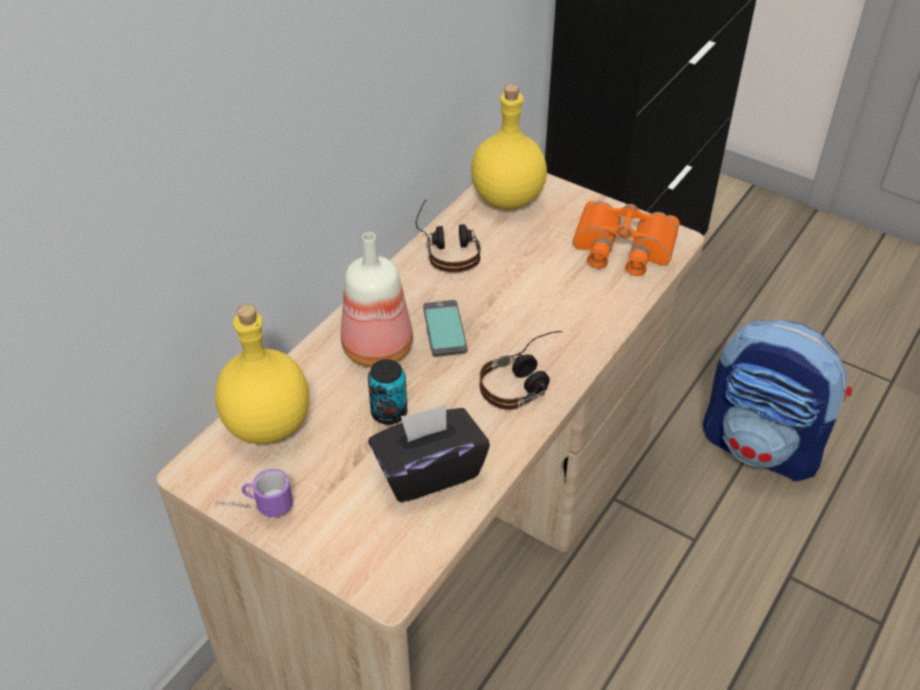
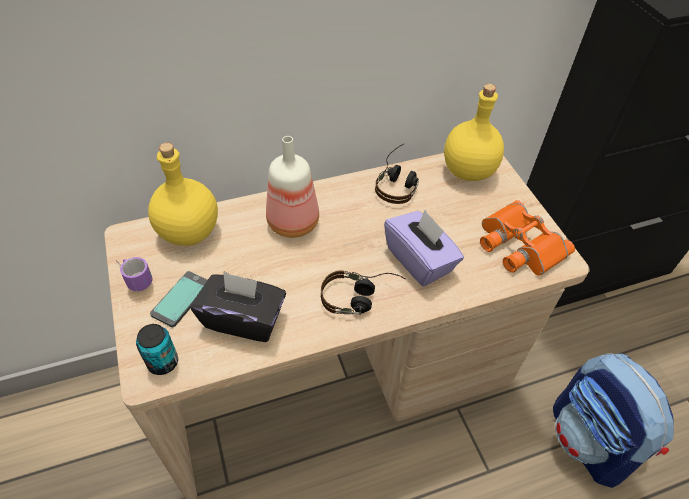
camera: 35 degrees right, 5 degrees up
can [368,359,407,425] -> can moved to [136,324,178,375]
phone [423,300,468,357] -> phone moved to [150,271,207,327]
none -> purple tissue box [384,210,464,286]

